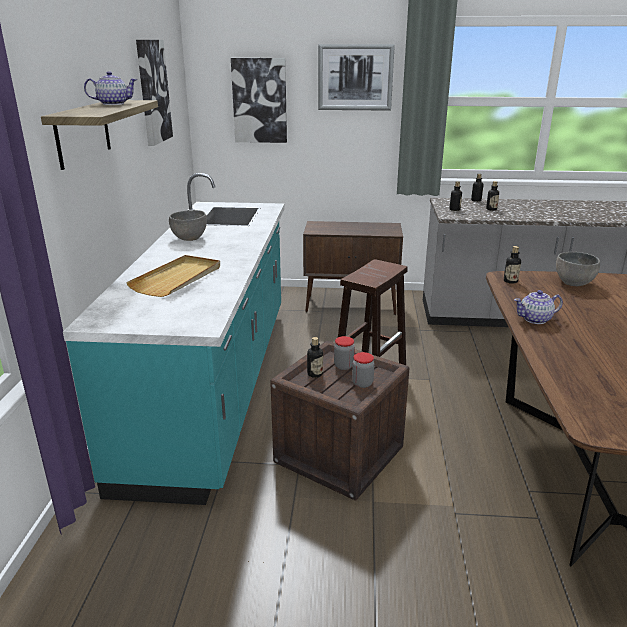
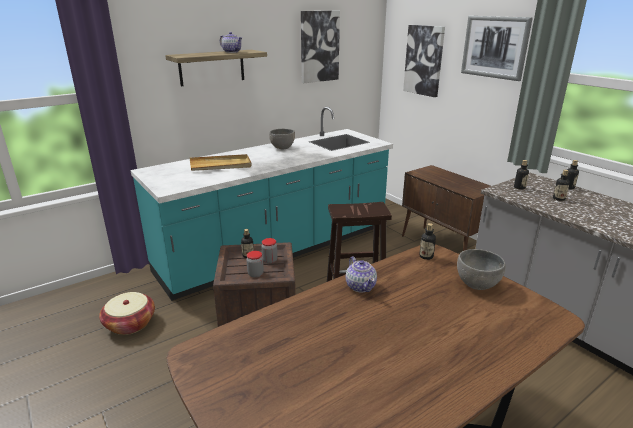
camera: 50 degrees right, 0 degrees up
teapot [514,290,563,324] -> teapot turned 150 degrees counterclockwise [346,256,377,293]
none -> basket [99,292,155,335]

